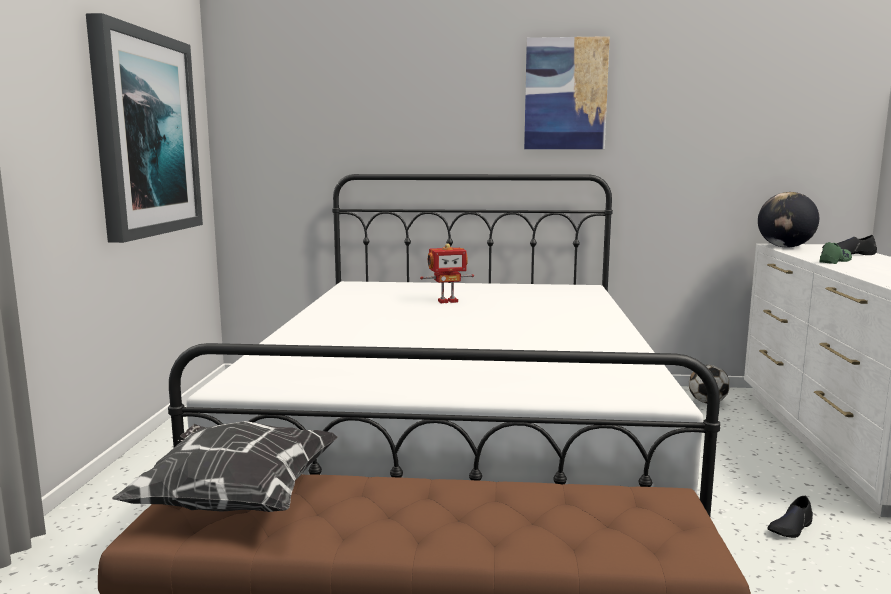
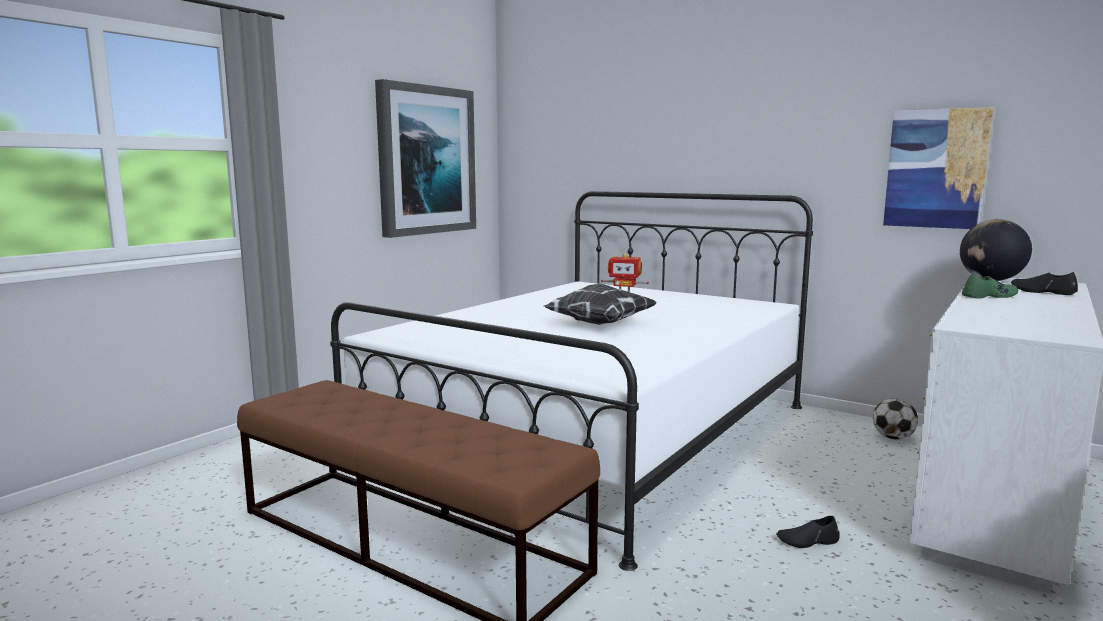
camera: 30 degrees right, 0 degrees up
pillow [112,421,338,512] -> pillow moved to [544,284,656,325]
picture [524,36,610,149] -> picture moved to [883,107,994,229]

